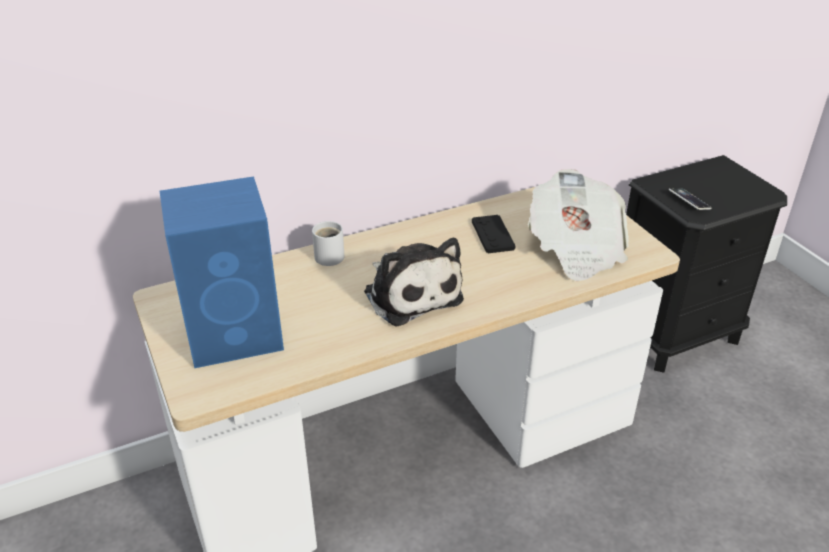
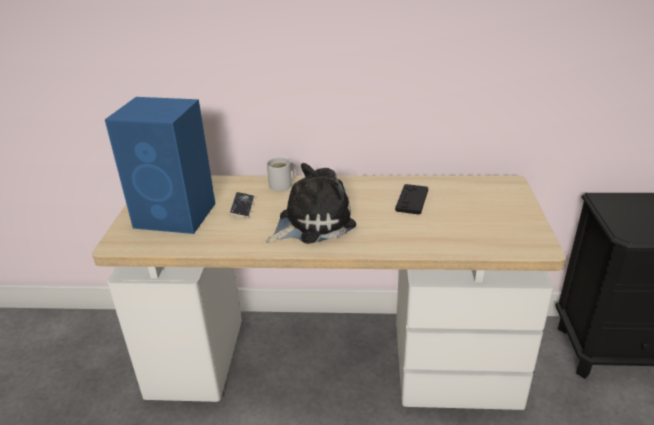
camera: 30 degrees right, 5 degrees down
plush toy [364,238,464,327] -> plush toy turned 120 degrees counterclockwise [266,163,356,244]
newspaper [528,169,629,281] -> none
phone [669,188,712,210] -> phone moved to [229,192,254,218]

